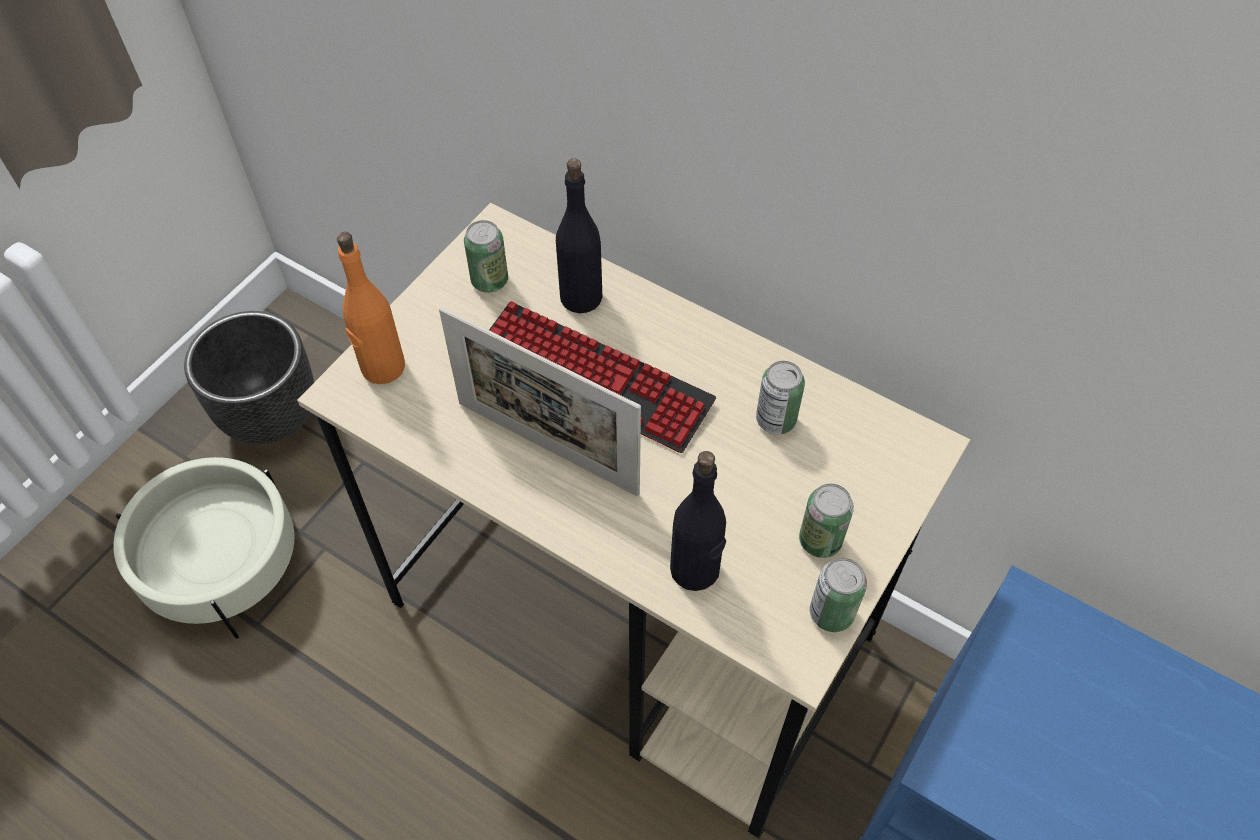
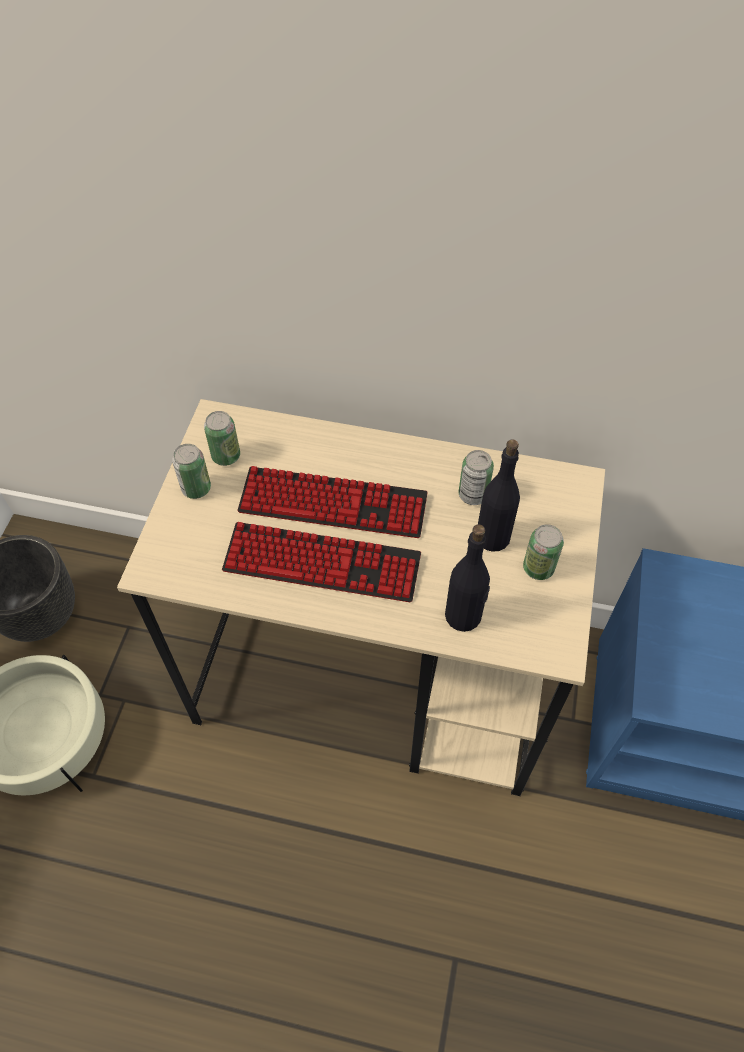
camera: 20 degrees left, 0 degrees up
orange bottle [337,232,405,384] -> none
picture frame [439,307,641,496] -> keyboard [222,522,421,602]
black bottle [556,158,602,313] -> black bottle moved to [478,439,520,552]
can [810,558,867,632] -> can moved to [172,444,211,499]

